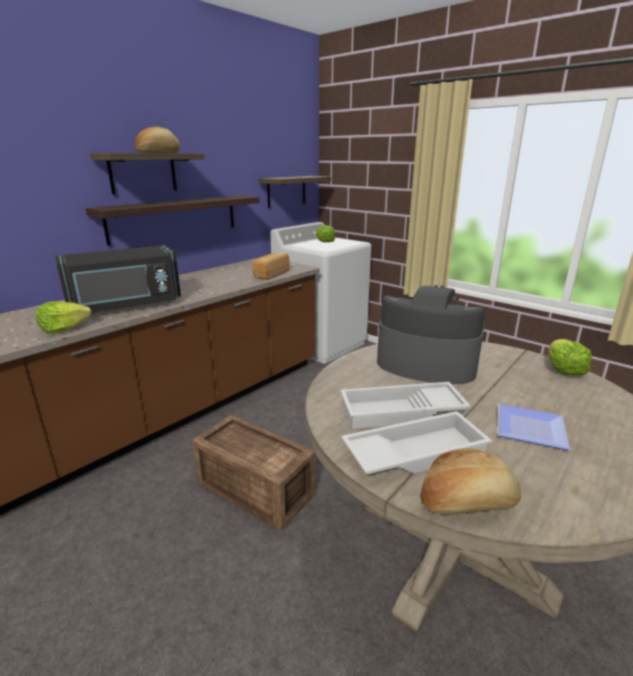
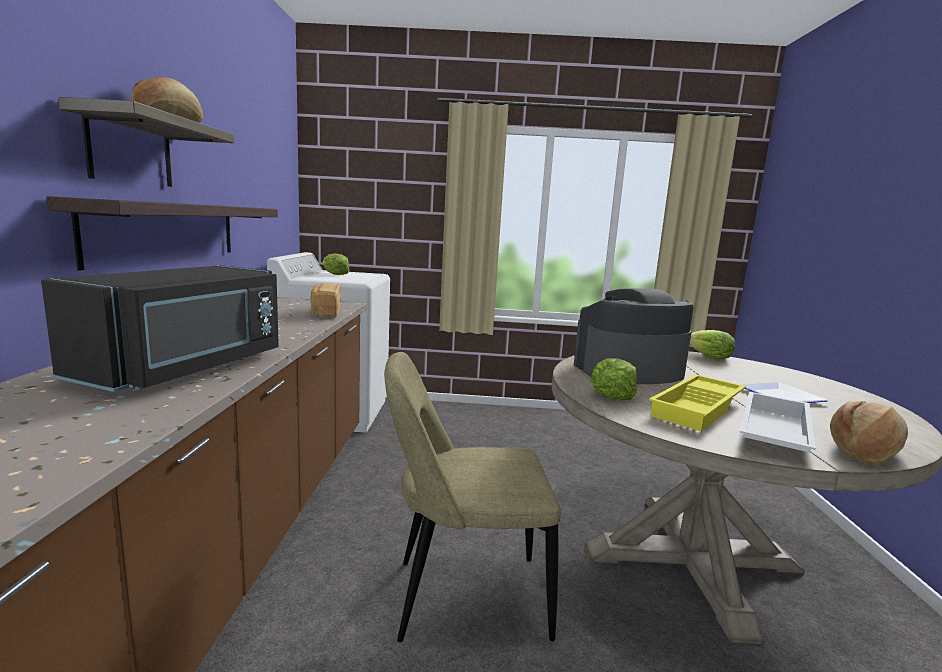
camera: 40 degrees left, 10 degrees down
lettuce [36,301,92,334] -> lettuce moved to [591,358,637,400]
crate [192,415,315,531] -> beige chair [384,352,561,642]
shelf [259,176,331,208] -> none
white tray [340,382,471,429] -> yellow tray [649,374,746,431]

